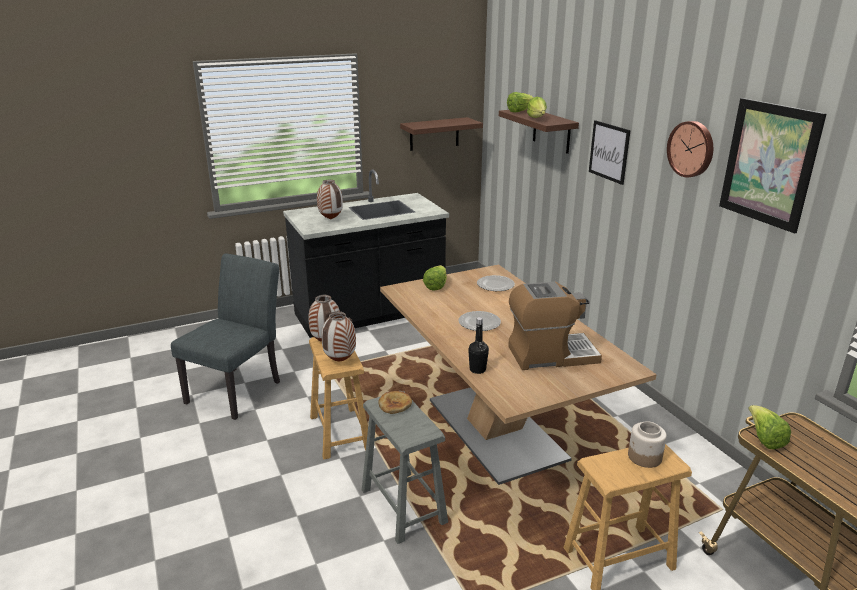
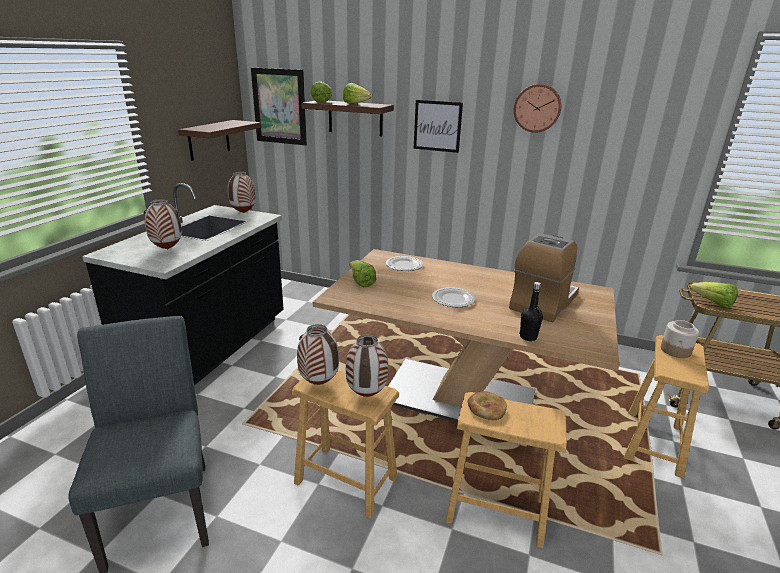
camera: 45 degrees left, 0 degrees up
grey stool [362,391,448,544] -> brown stool [445,392,567,548]
picture [719,98,826,234] -> picture moved to [251,68,307,145]
none -> vase [228,171,256,213]

